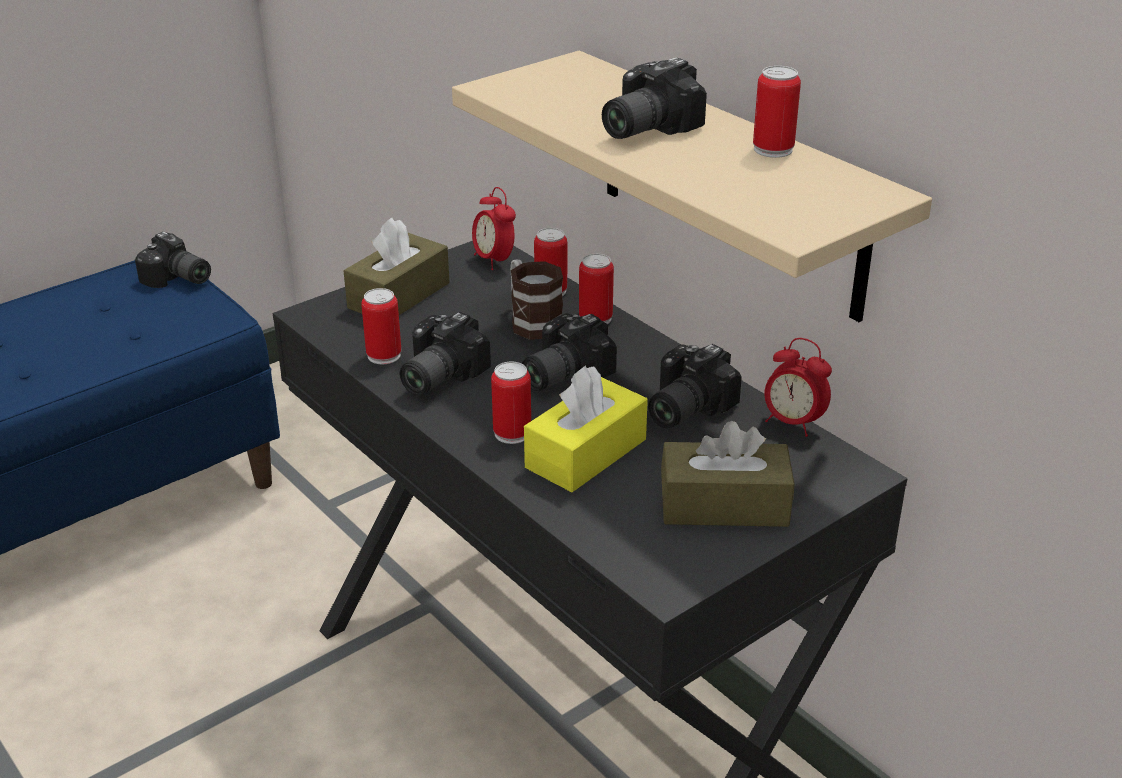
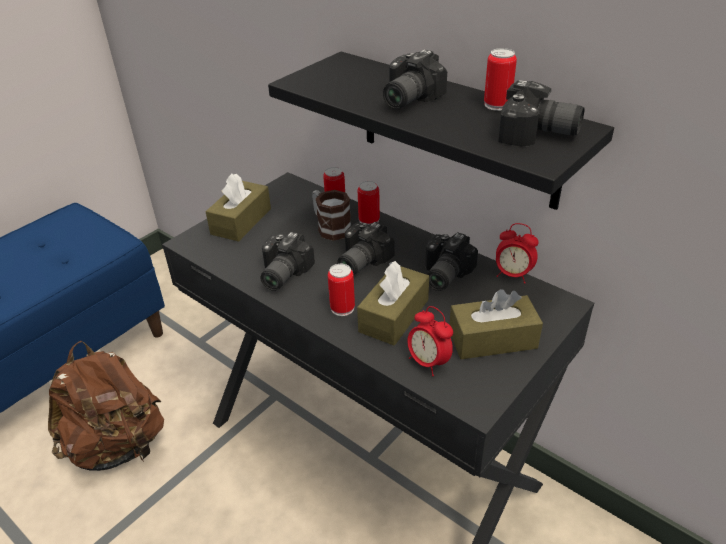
camera: 10 degrees left, 5 degrees up
camera [135,232,211,288] -> camera moved to [498,80,585,147]
can [361,288,401,364] -> none
beige shelf [452,51,932,322] -> black shelf [268,52,614,210]
alarm clock [472,187,516,270] -> alarm clock moved to [407,306,453,376]
yellow tissue box [524,366,648,492] -> brown tissue box [357,261,429,345]
none -> brown backpack [48,341,164,471]

